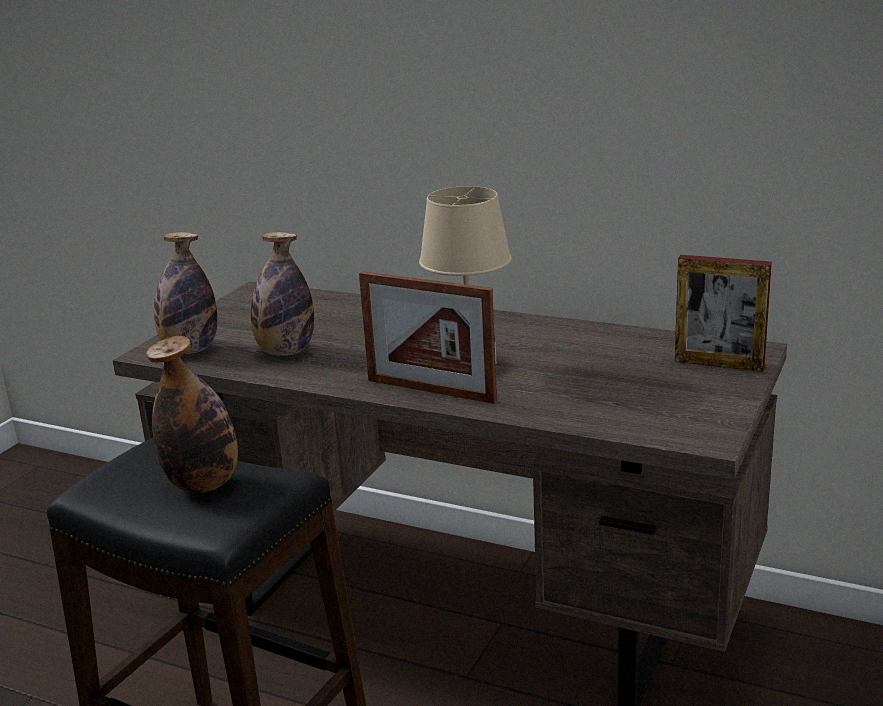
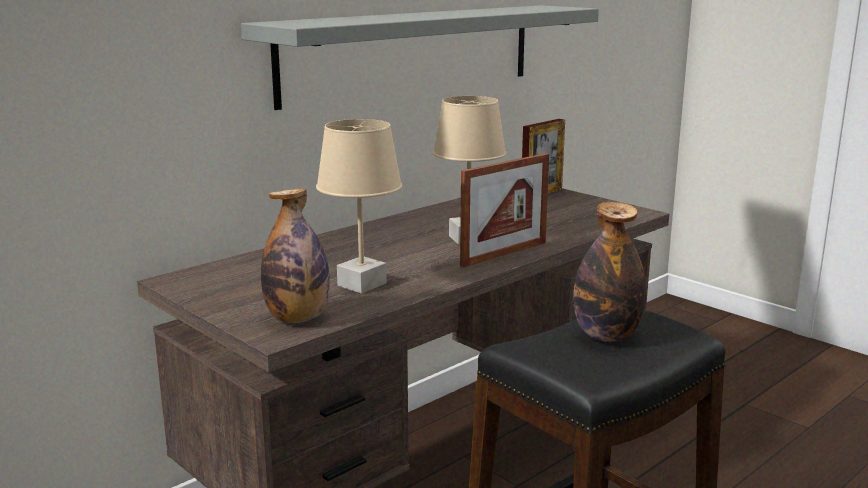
camera: 70 degrees left, 5 degrees down
bottle [251,232,314,356] -> beige table lamp [316,119,402,294]
none -> grey shelf [241,5,599,110]

